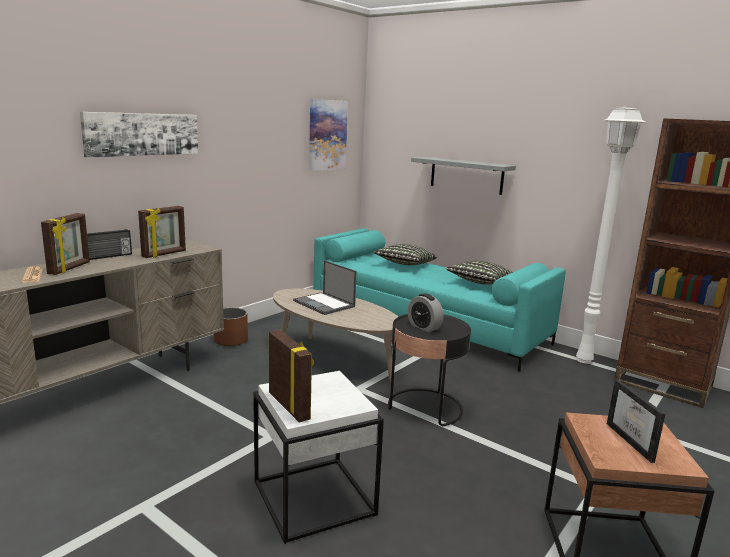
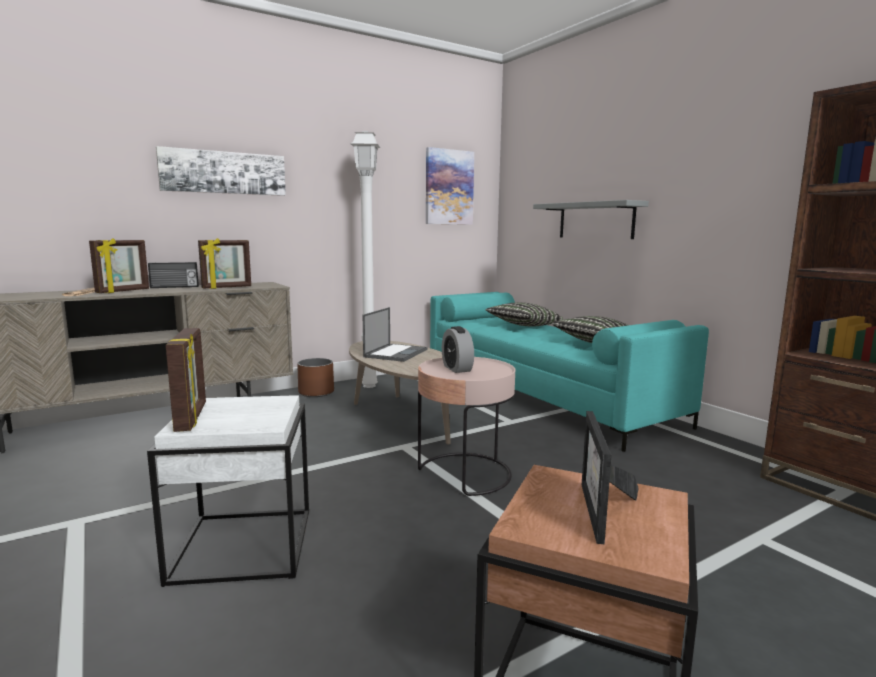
camera: 20 degrees right, 5 degrees down
laptop [293,260,357,315] -> laptop turned 135 degrees counterclockwise [363,307,427,362]
black side table [388,314,471,426] -> pink side table [418,357,515,496]
white floor lamp [576,106,645,364] -> white floor lamp moved to [350,131,380,388]

